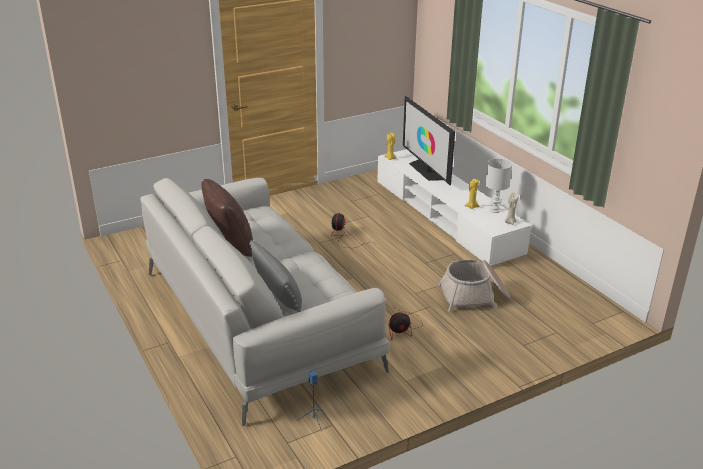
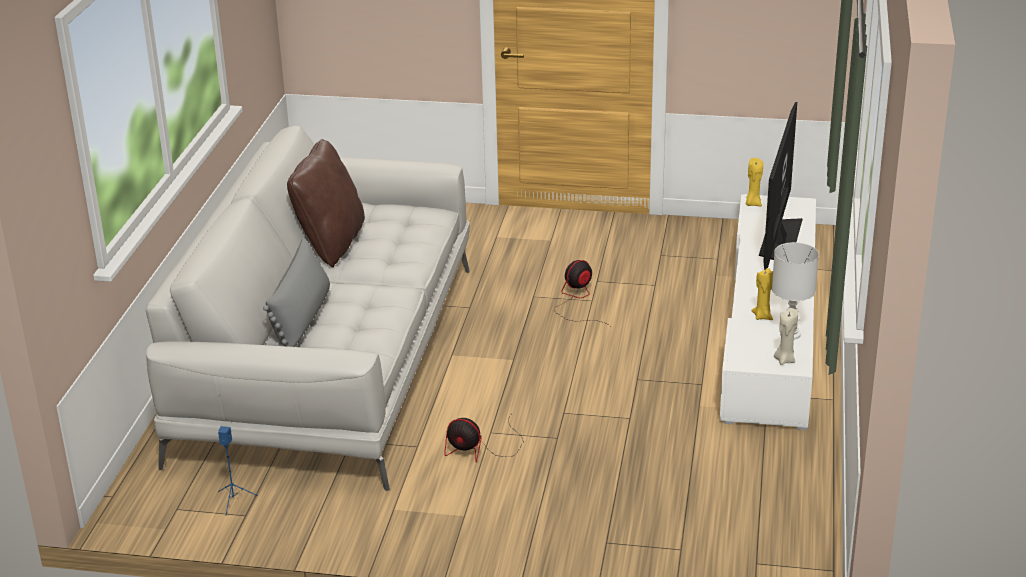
camera: 40 degrees right, 0 degrees up
basket [438,260,511,312] -> none

